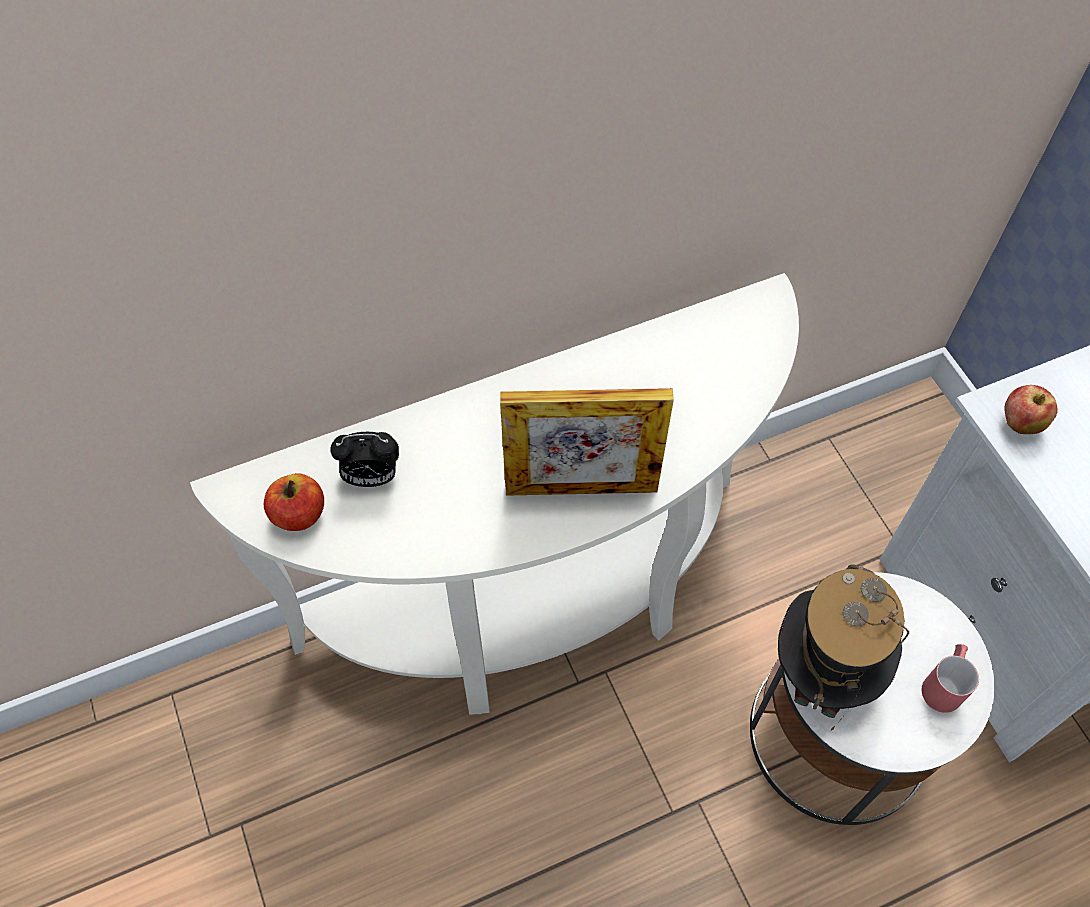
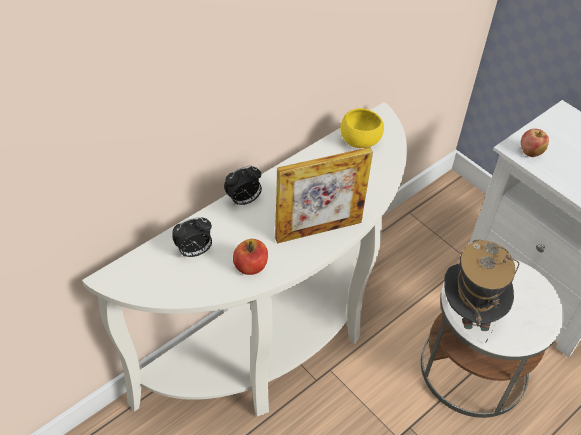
camera: 20 degrees left, 10 degrees down
apple [264,473,324,531] -> apple moved to [233,239,268,275]
red mug [922,644,979,713] -> none
none -> alarm clock [224,166,262,206]
none -> yellow bowl [340,108,384,148]

